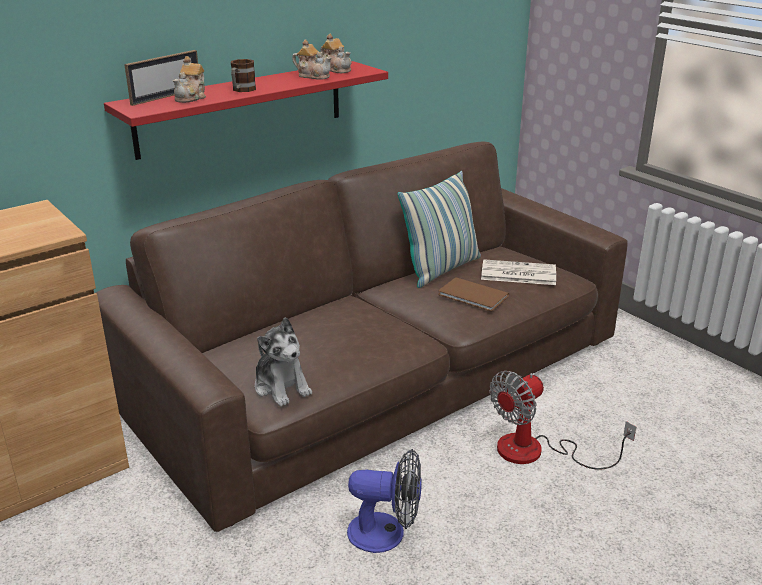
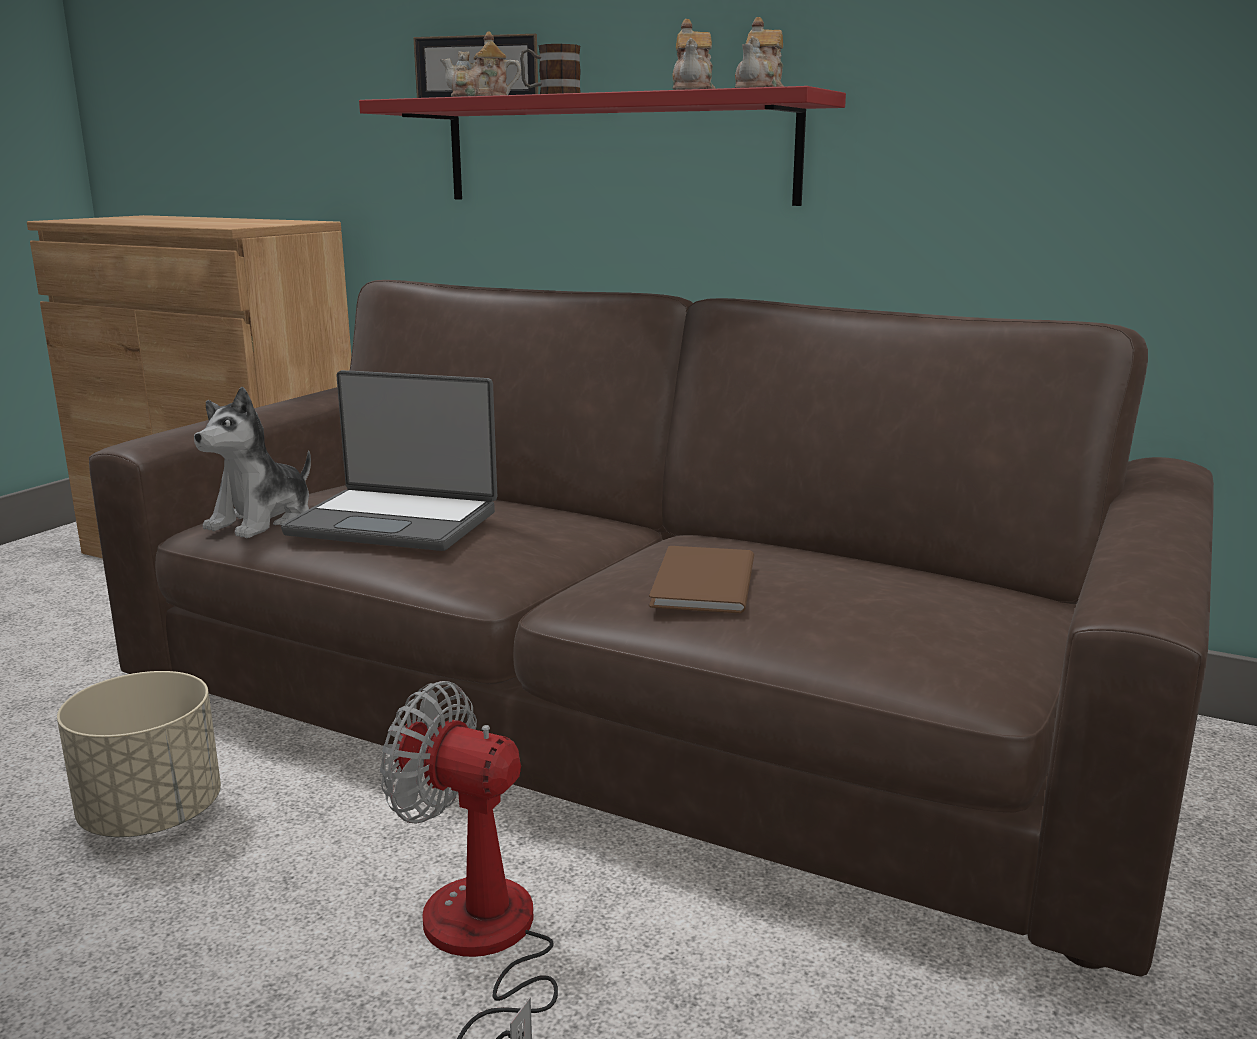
camera: 65 degrees right, 10 degrees down
fan [347,449,422,553] -> beige planter [57,671,221,837]
pillow [398,171,481,288] -> none
newspaper [481,259,556,285] -> none
none -> laptop [281,370,497,551]

